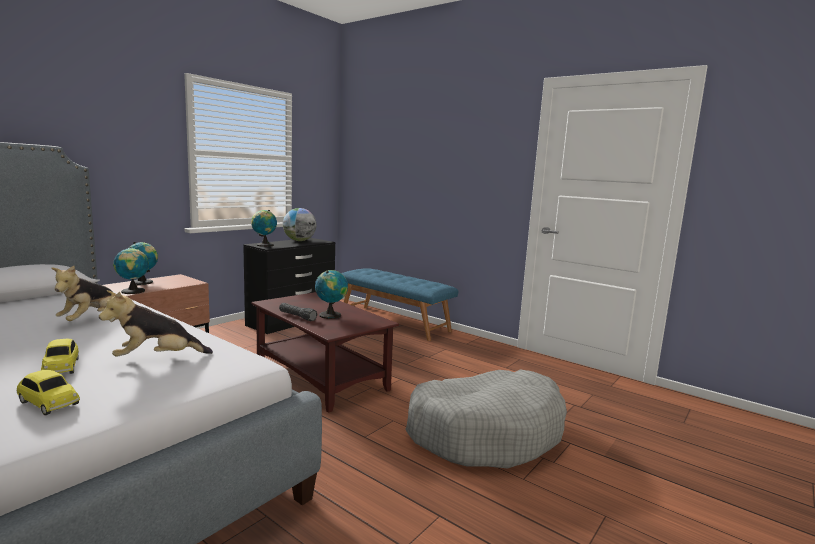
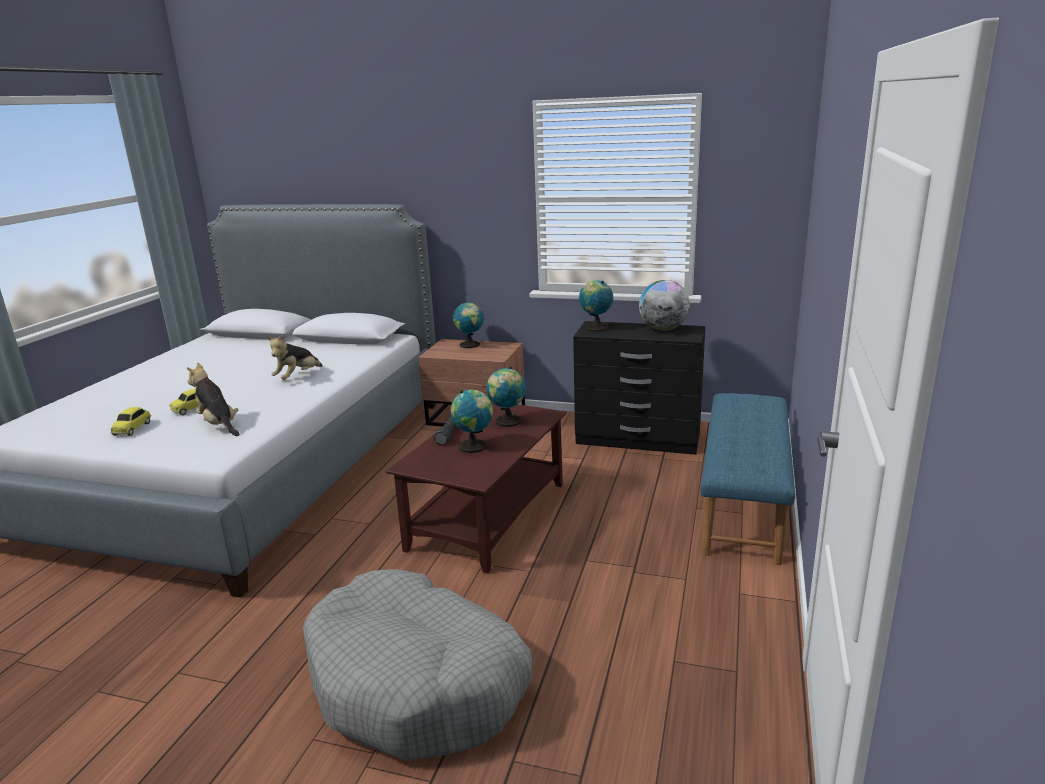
camera: 70 degrees right, 10 degrees up
plush toy [51,266,113,321] -> plush toy turned 60 degrees counterclockwise [266,335,322,380]
globe [113,247,149,294] -> globe moved to [486,366,526,427]

